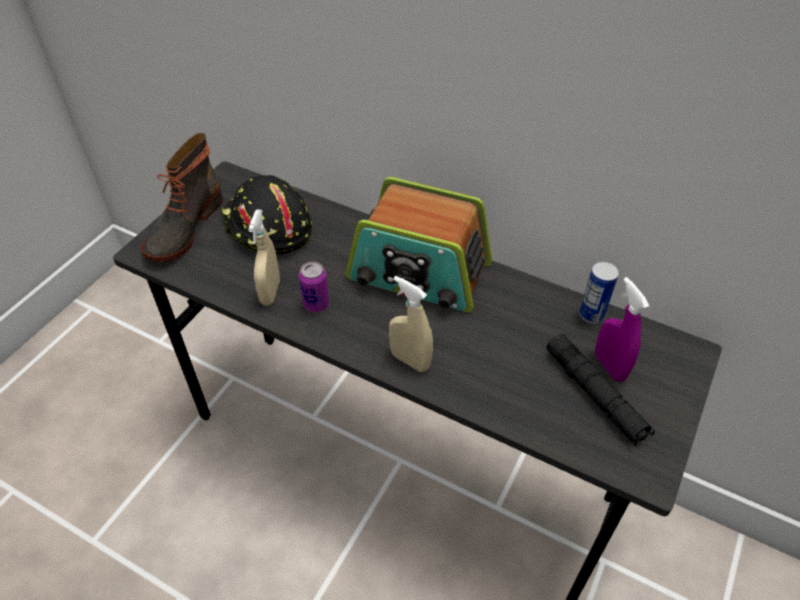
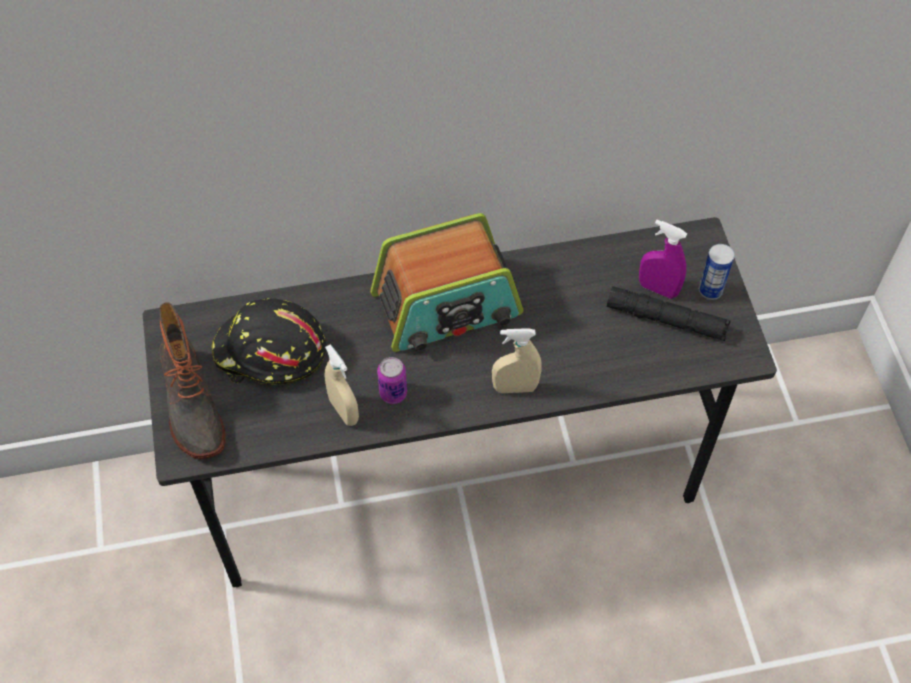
camera: 40 degrees left, 10 degrees up
can [579,261,619,324] -> can moved to [699,244,734,300]

